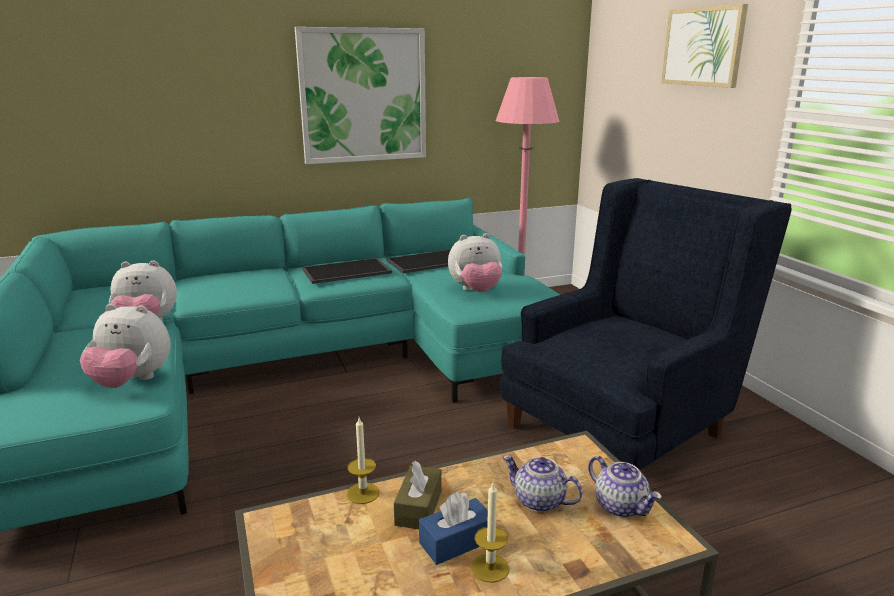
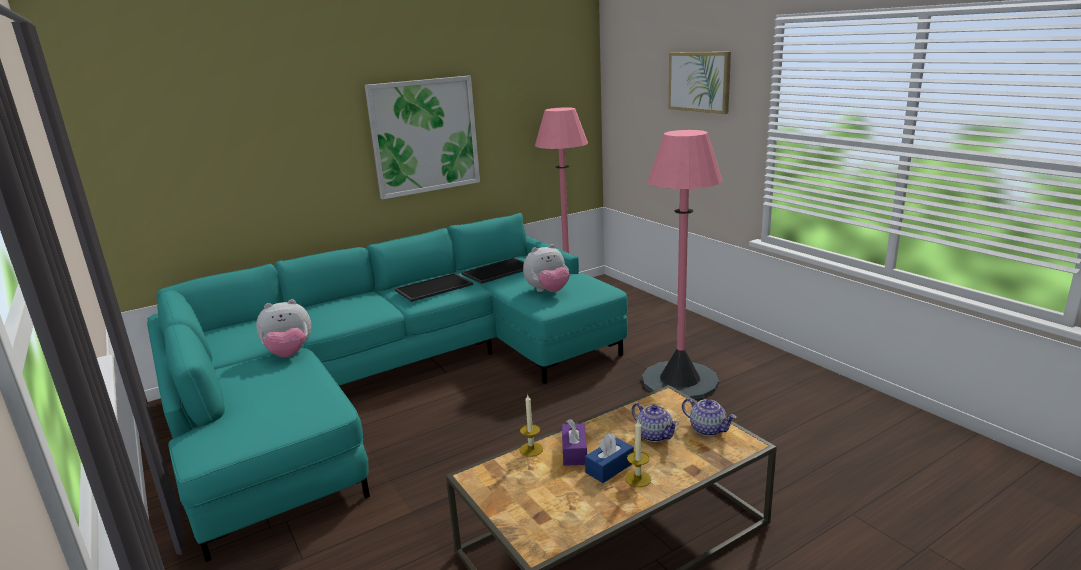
camera: 10 degrees left, 0 degrees up
plush toy [80,304,171,388] -> none
brown tissue box [394,461,442,529] -> purple tissue box [562,419,587,466]
blue armchair [500,178,792,470] -> pink floor lamp [642,130,722,400]
teapot [503,455,583,512] -> teapot turned 150 degrees counterclockwise [632,403,679,442]

